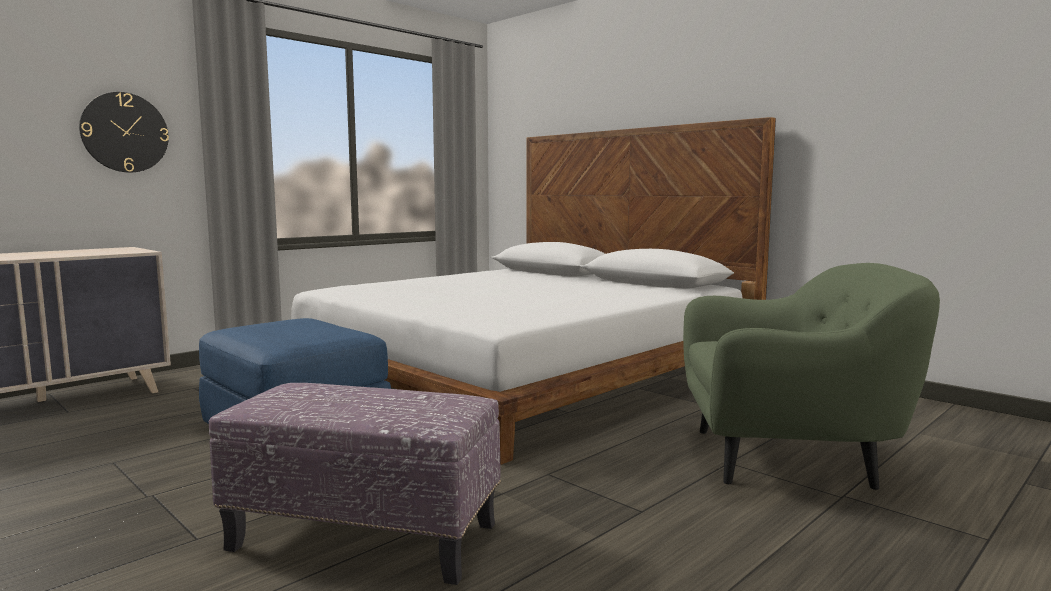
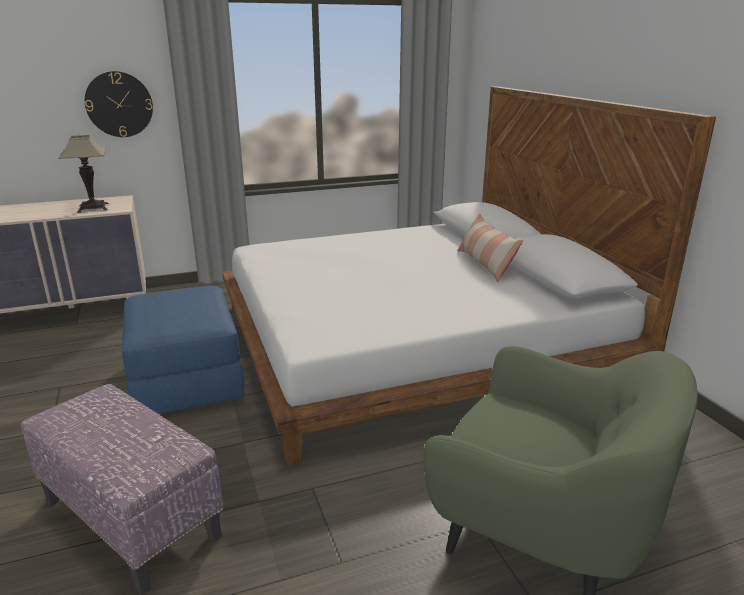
camera: 25 degrees right, 15 degrees up
none -> table lamp [59,135,109,213]
none -> pillow [457,214,523,282]

